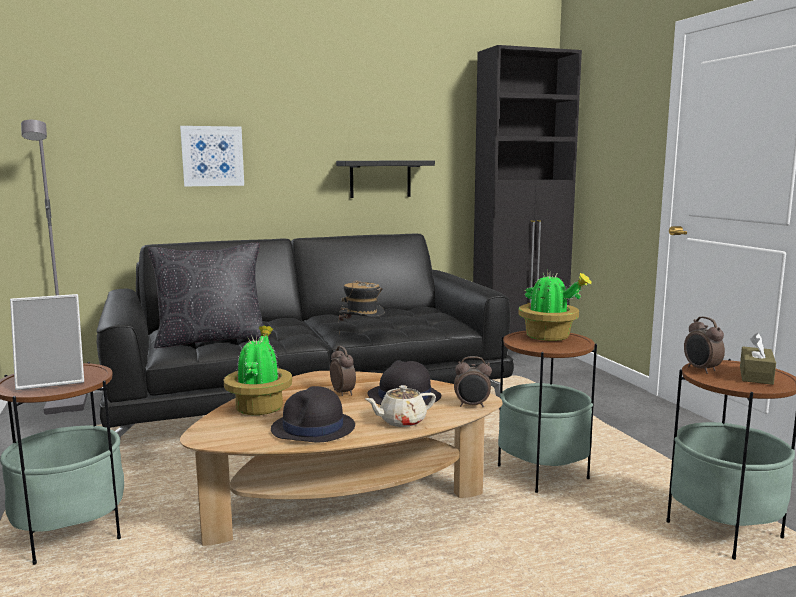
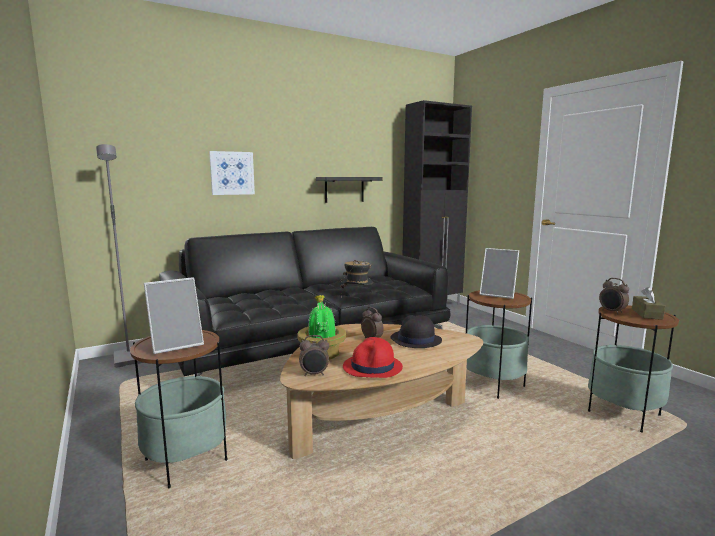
camera: 10 degrees left, 0 degrees up
black pillow [148,243,264,348] -> none
black hat [271,386,355,443] -> red hat [343,337,403,378]
beige teapot [365,385,436,427] -> none
alarm clock [454,356,492,407] -> alarm clock moved to [299,335,329,376]
potted plant [518,272,591,341] -> picture frame [480,248,519,299]

